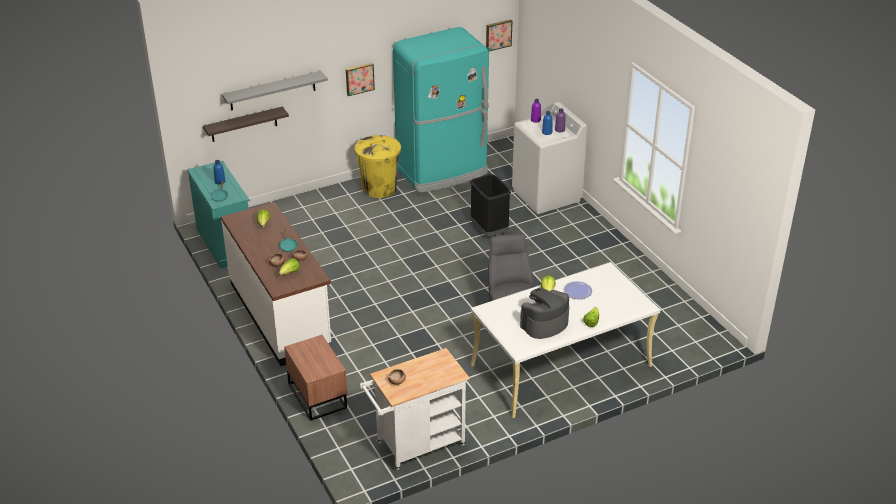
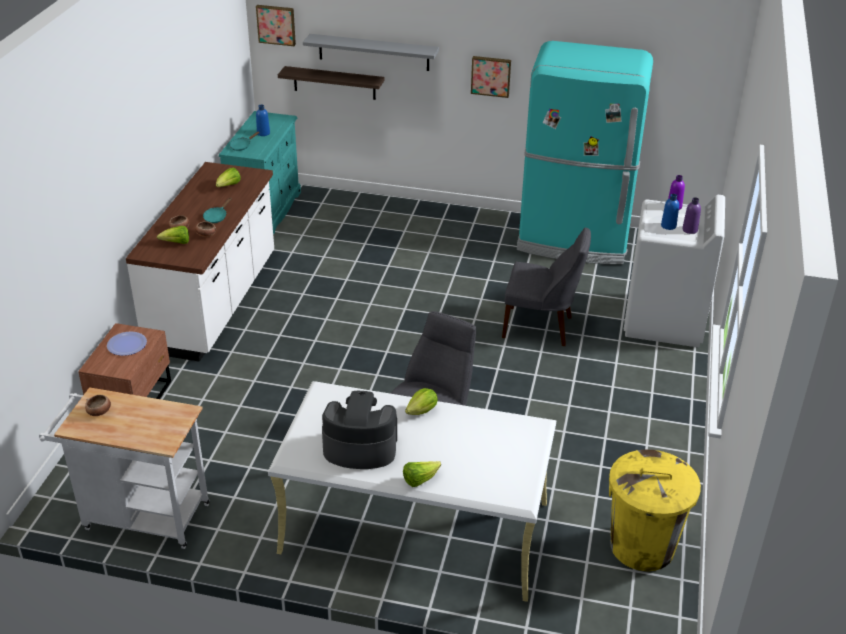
camera: 40 degrees right, 0 degrees up
yellow trash can [355,135,401,198] -> yellow trash can moved to [609,450,701,571]
black trash can [470,174,511,236] -> grey chair [502,228,591,346]
picture [486,20,512,51] -> picture moved to [256,5,296,46]
plate [563,281,592,299] -> plate moved to [107,332,147,356]

